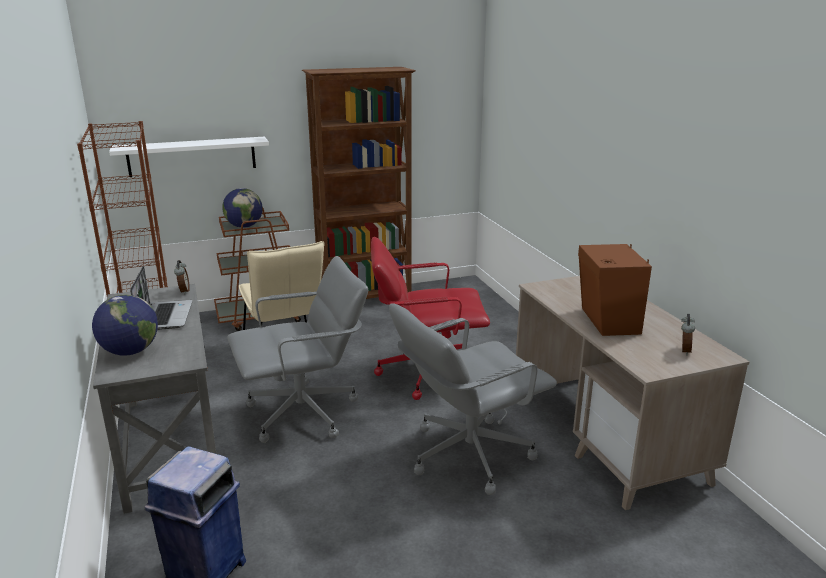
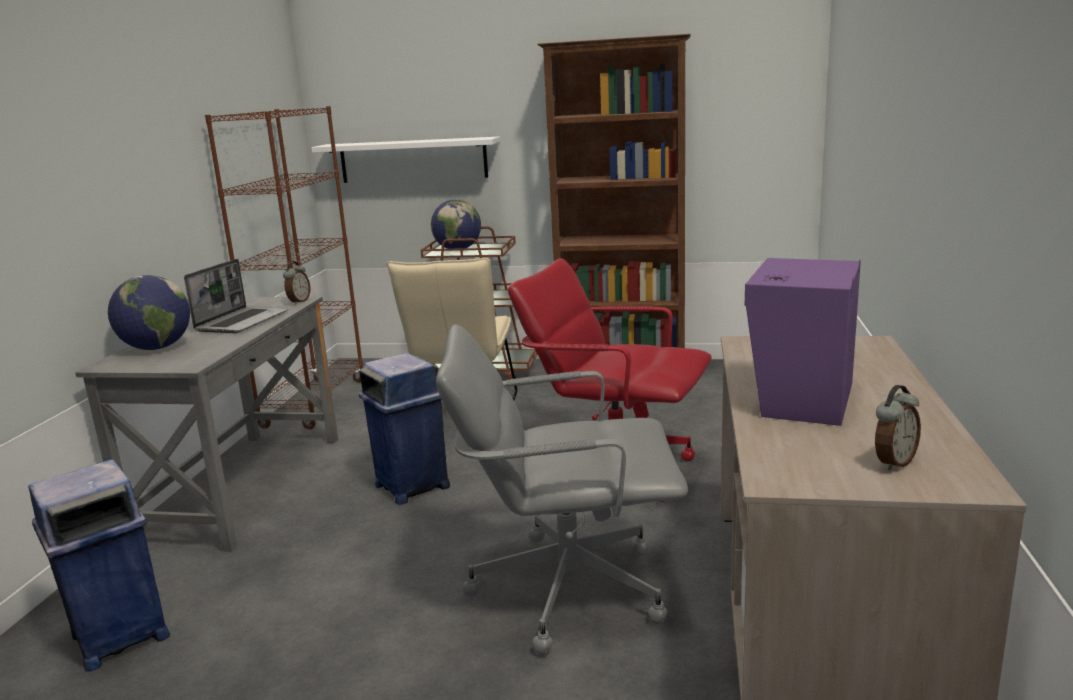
camera: 30 degrees right, 5 degrees down
grey office chair [227,256,368,443] -> blue trash can [359,353,450,505]
brown speaker [578,244,652,336] -> purple speaker [745,258,861,426]

